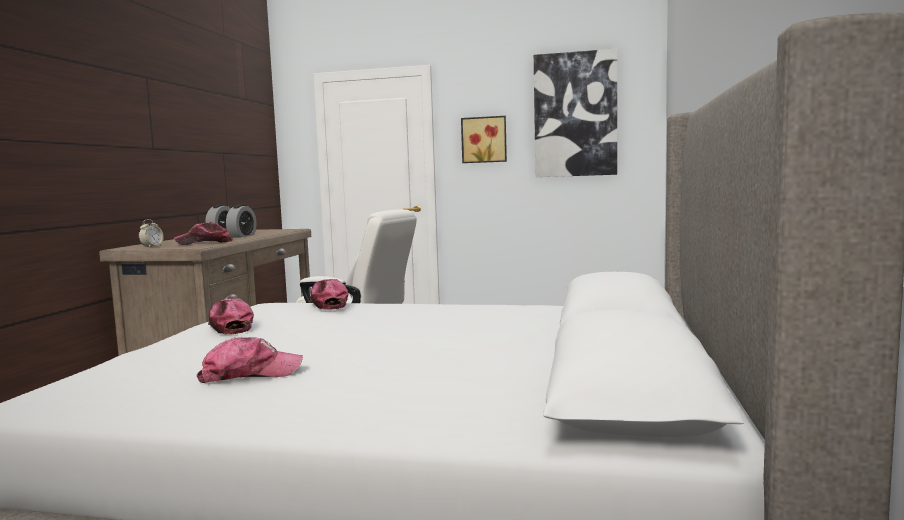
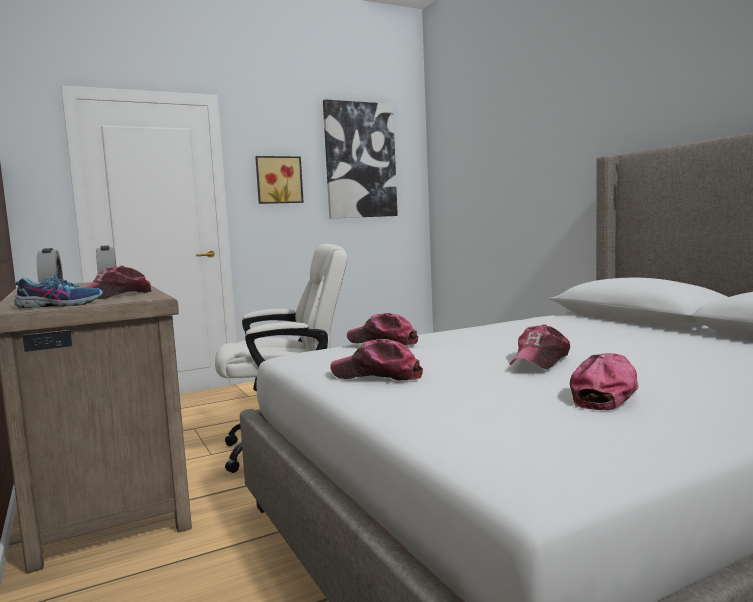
camera: 40 degrees left, 0 degrees up
alarm clock [139,219,164,247] -> shoe [14,271,103,308]
none -> cap [510,324,570,369]

